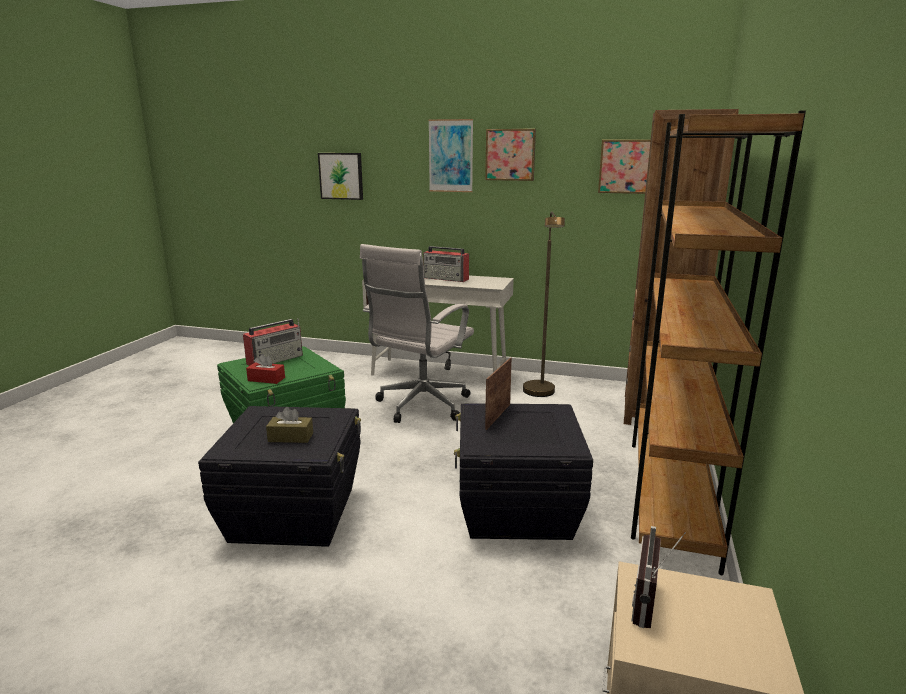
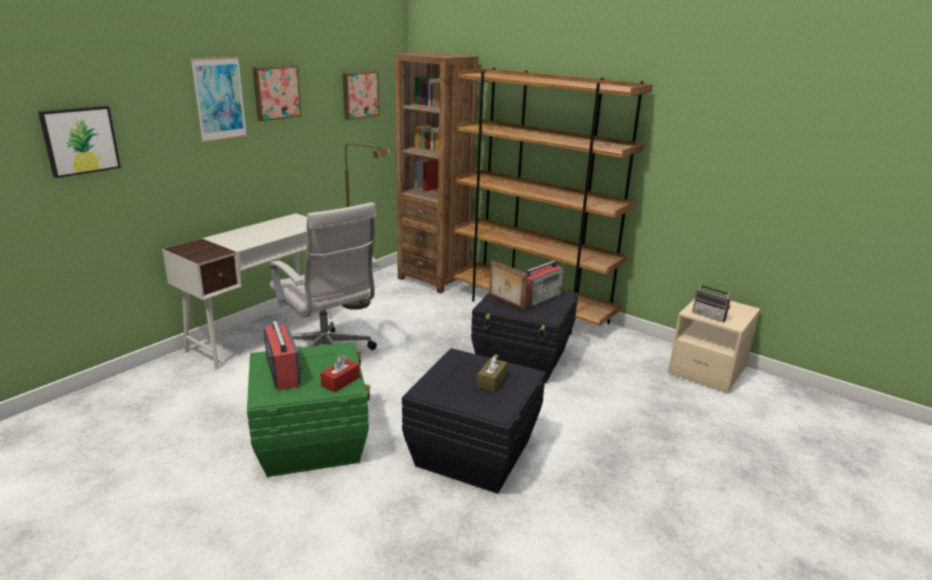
camera: 70 degrees left, 5 degrees up
radio [423,246,469,282] -> radio moved to [525,261,563,307]

